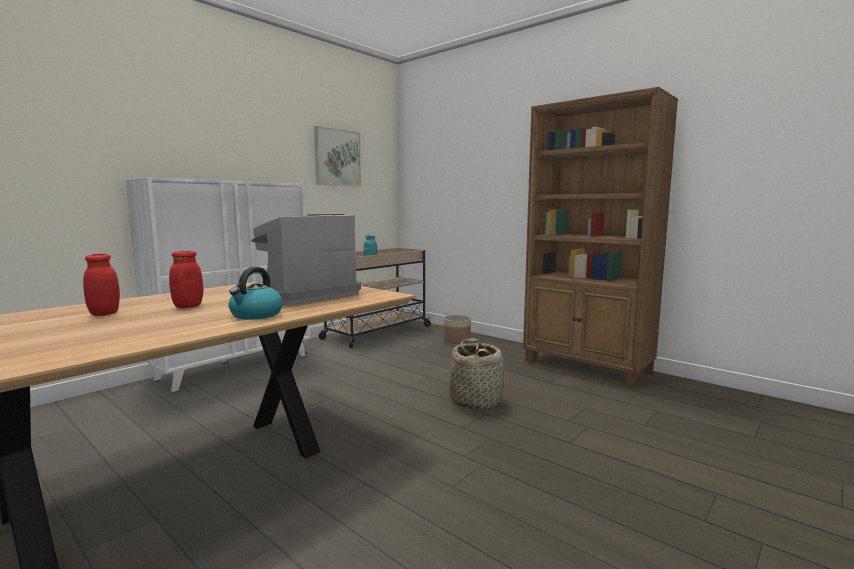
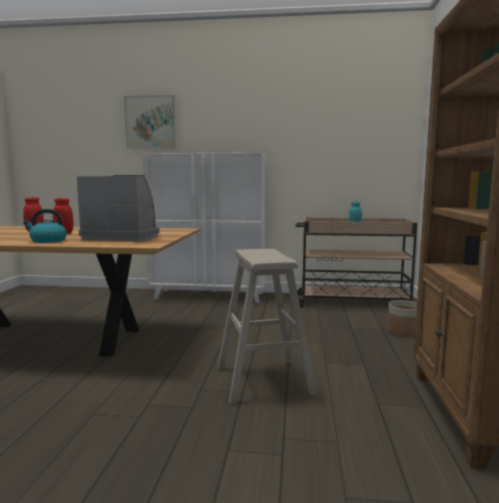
camera: 55 degrees right, 0 degrees up
picture [314,126,361,186] -> picture moved to [124,95,176,149]
basket [449,338,504,411] -> beige stool [217,249,317,404]

